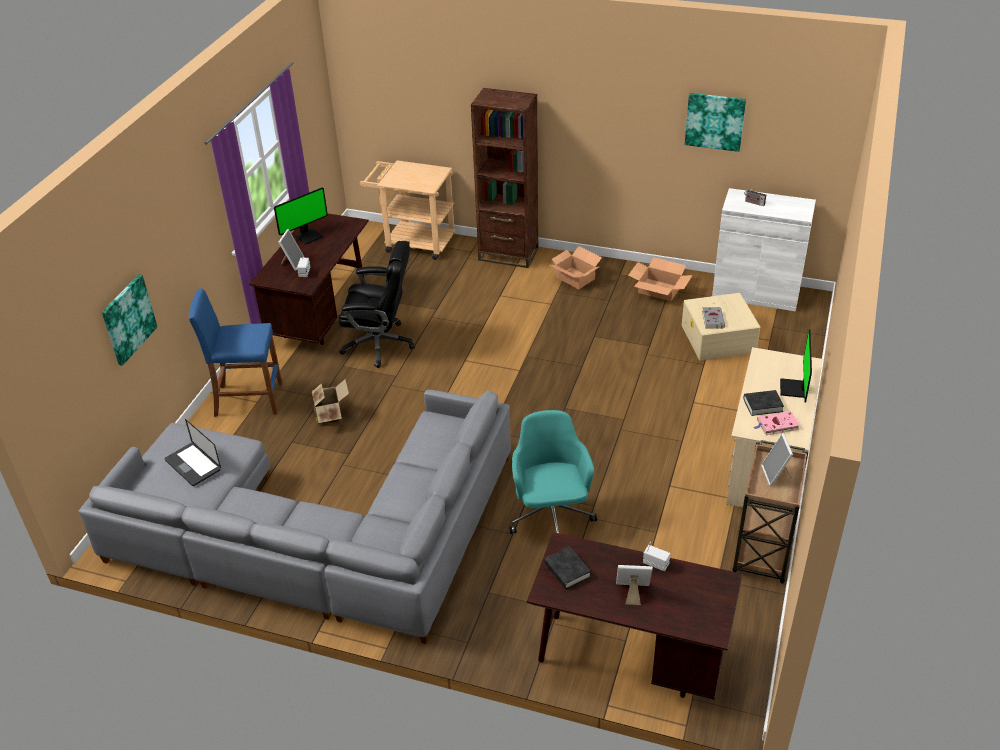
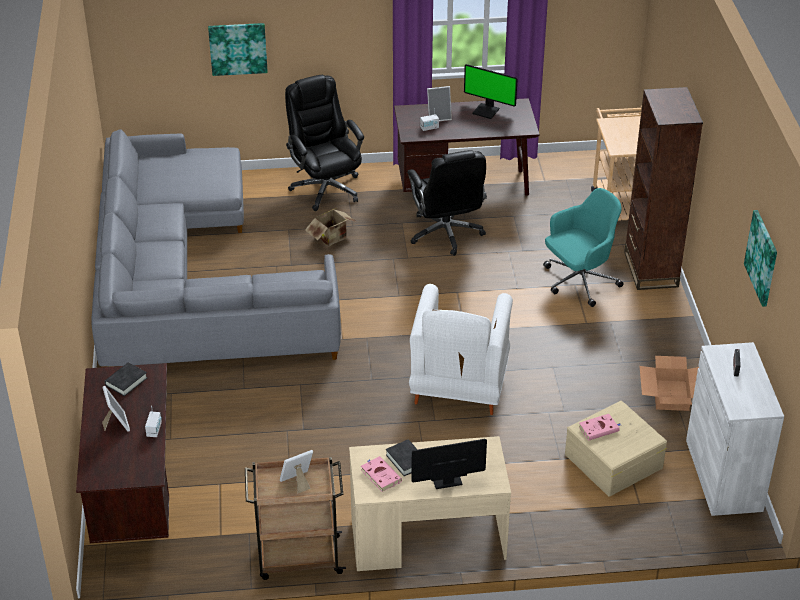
camera: 65 degrees right, 0 degrees up
laptop [164,419,221,486] -> none
blue stool [189,288,282,417] -> black office chair [285,75,364,211]
turquoise office chair [510,410,597,534] -> turquoise office chair moved to [543,188,624,307]
cardboard box [550,246,602,289] -> none
grey book [702,307,725,329] -> pink book [579,414,620,441]
none -> white armchair [409,284,513,415]

